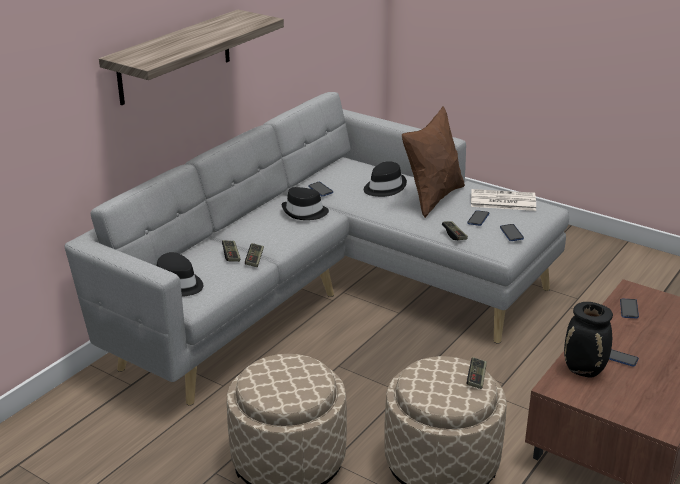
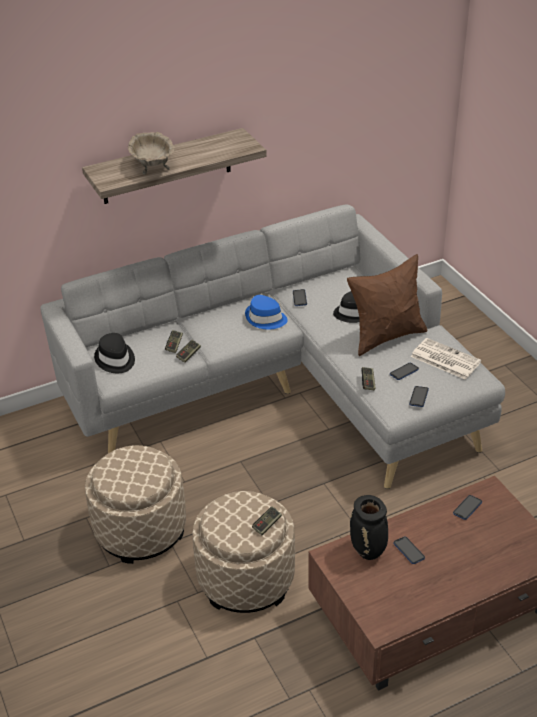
camera: 30 degrees right, 10 degrees up
black hat [282,187,329,220] -> blue hat [245,295,288,330]
none -> beige bowl [128,132,175,175]

